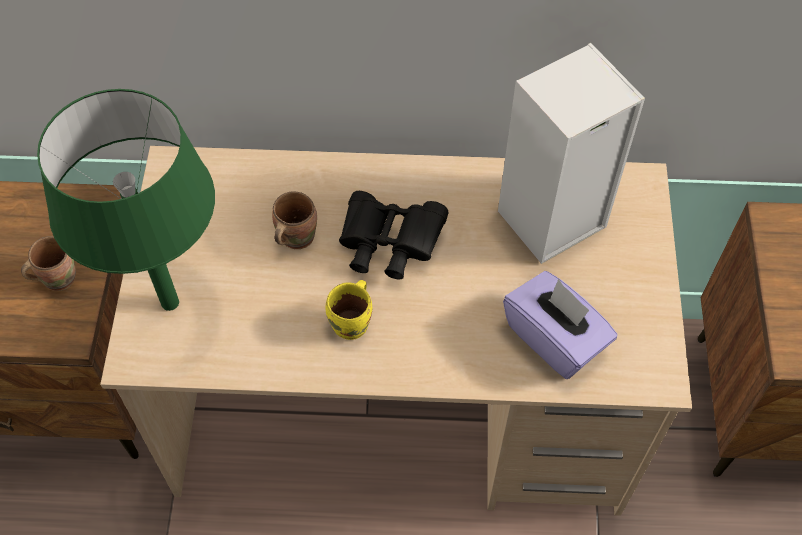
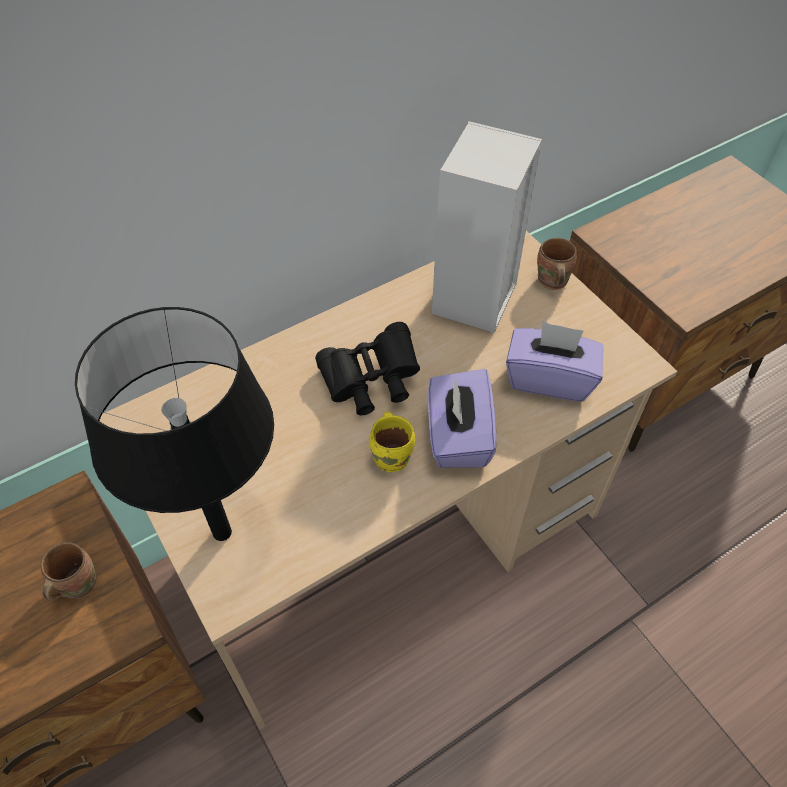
camera: 35 degrees left, 5 degrees down
green table lamp [37,89,215,311] -> black table lamp [75,307,274,541]
brown mug [272,191,317,249] -> brown mug moved to [537,238,577,290]
none -> purple tissue box [428,369,497,468]

